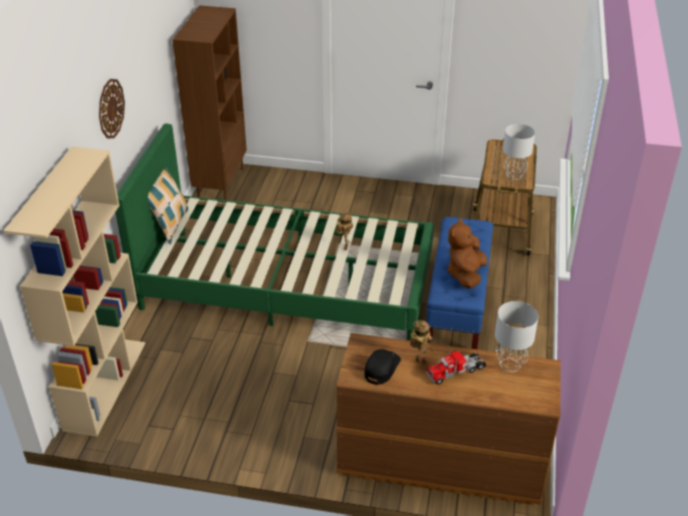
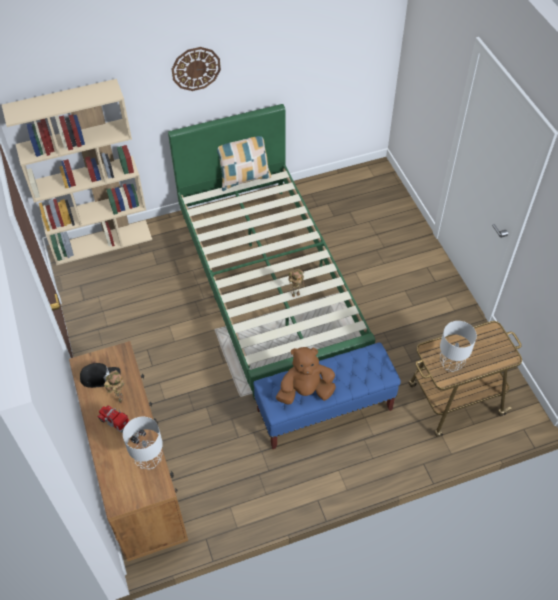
camera: 60 degrees right, 15 degrees up
brown bookcase [172,5,247,200] -> none

